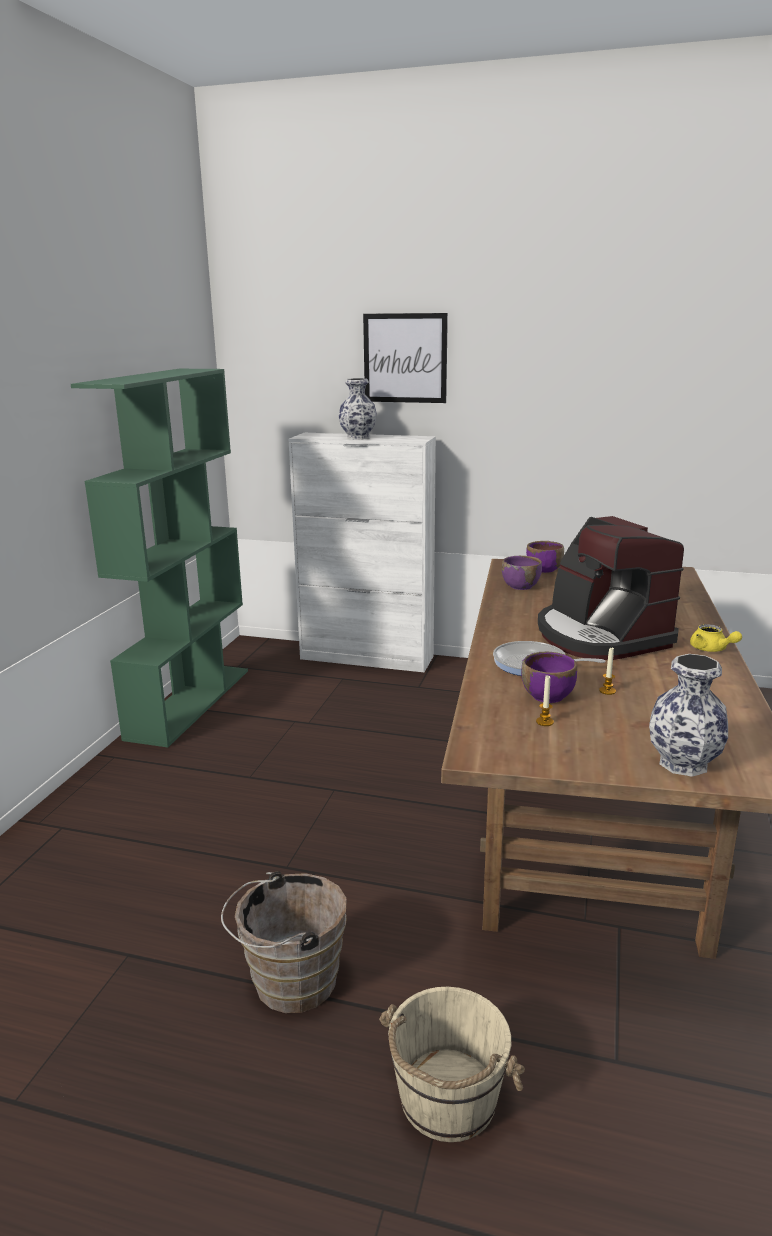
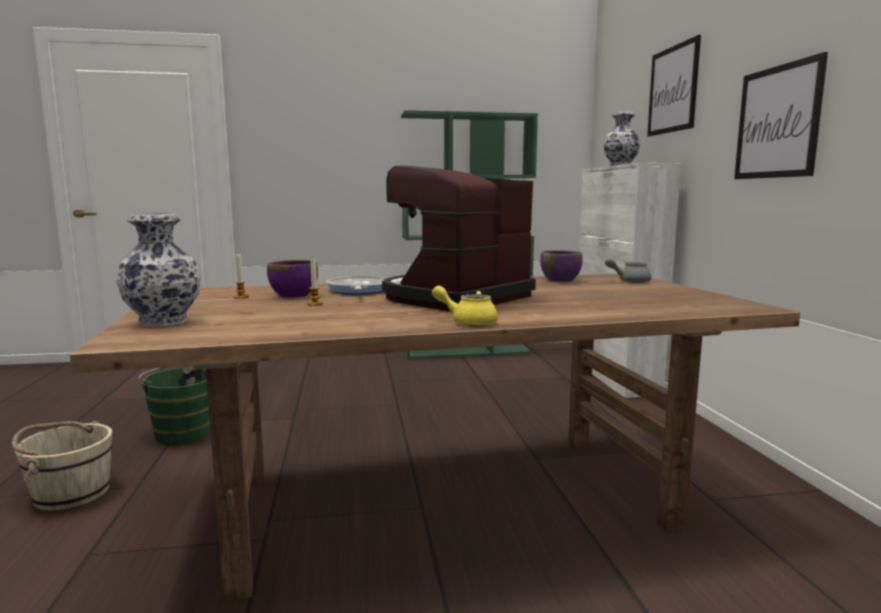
camera: 65 degrees right, 10 degrees down
brown bucket [221,871,347,1013] -> green bucket [139,365,211,445]
purple bowl [526,541,564,573] -> grey teapot [605,257,651,283]
yellow teapot [690,624,742,652] -> yellow teapot turned 75 degrees clockwise [432,286,498,326]
none -> picture [734,52,828,179]

